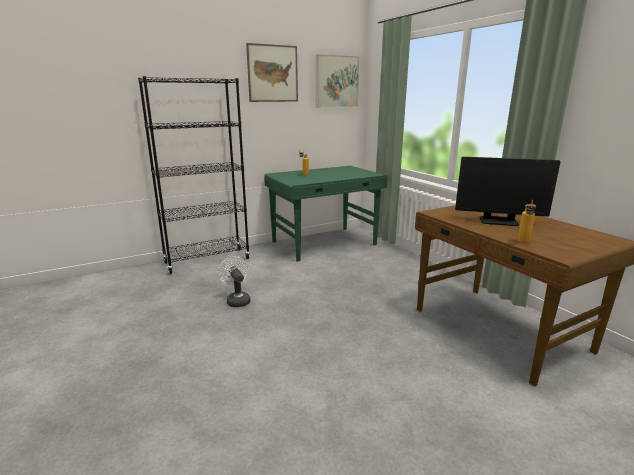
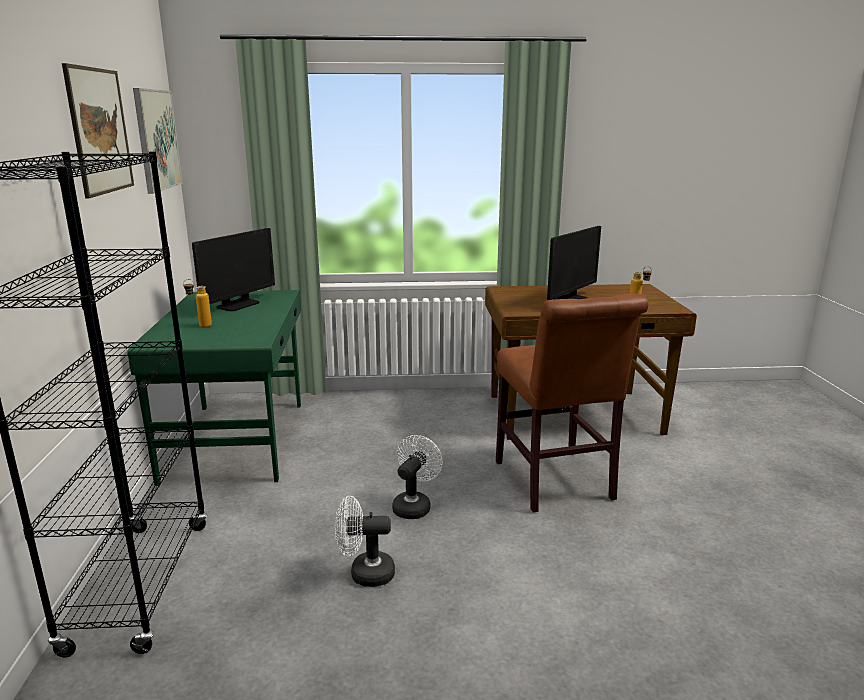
camera: 65 degrees left, 0 degrees up
none -> monitor [192,228,275,311]
none -> white fan [392,435,443,519]
none -> brown chair [496,294,648,512]

